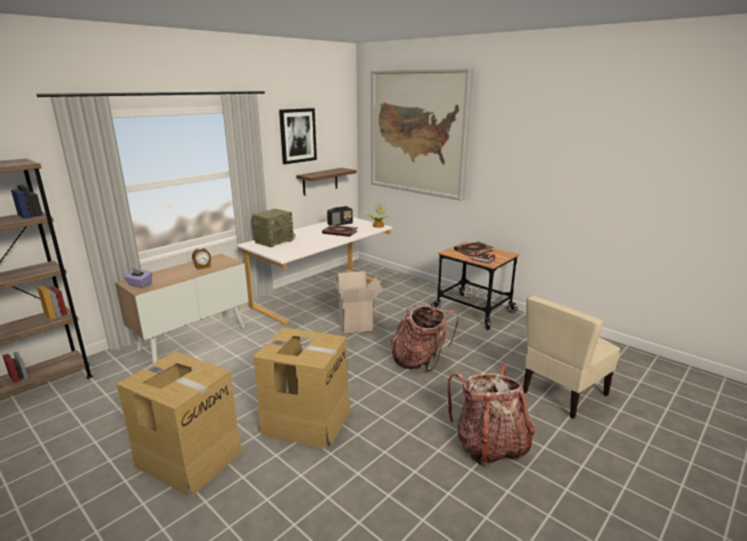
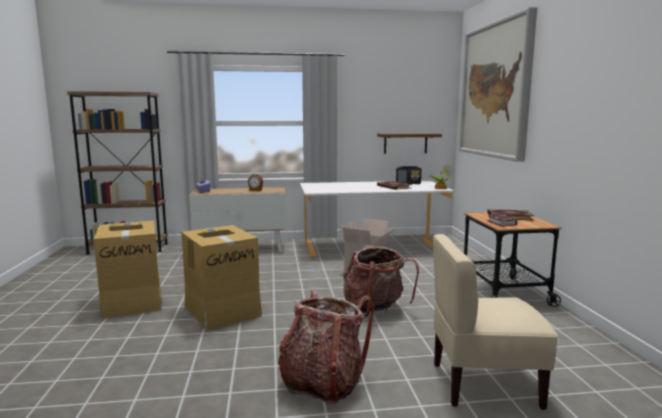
camera: 40 degrees right, 10 degrees down
radio [252,209,295,248] -> none
picture [279,108,317,164] -> none

